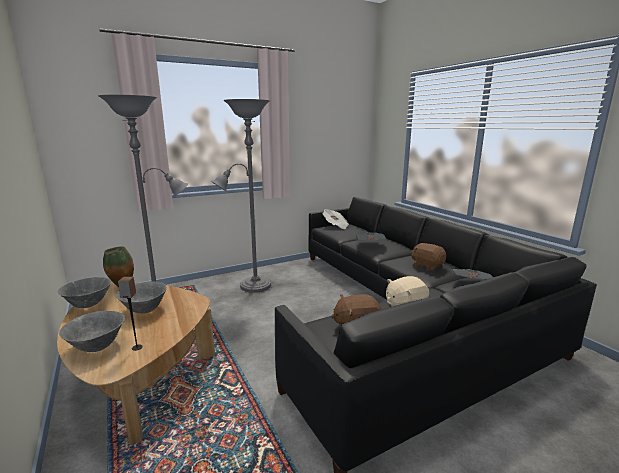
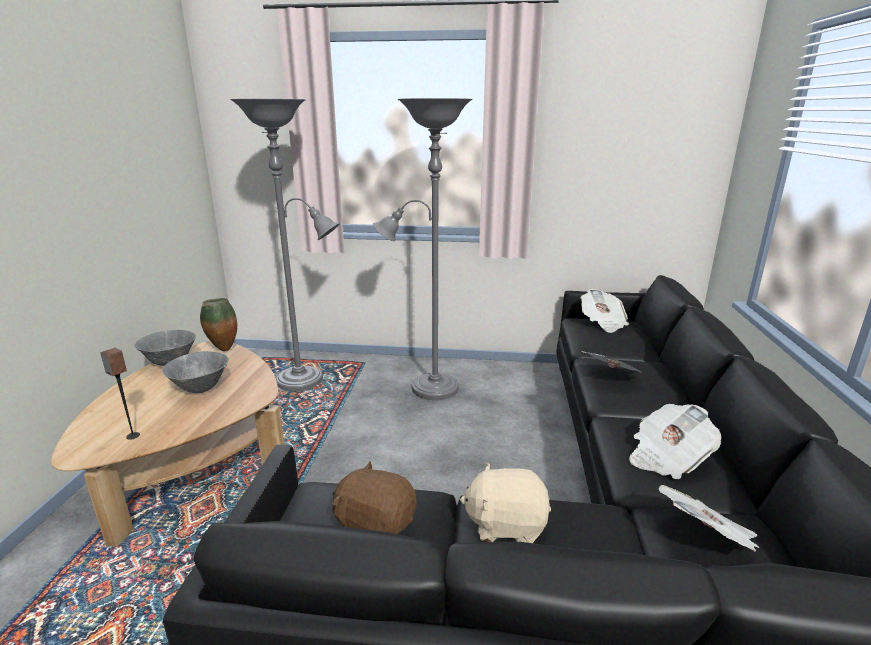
camera: 35 degrees right, 5 degrees up
grey bowl [59,311,125,352] -> none
brown plush toy [411,243,446,271] -> newspaper [629,404,721,479]

